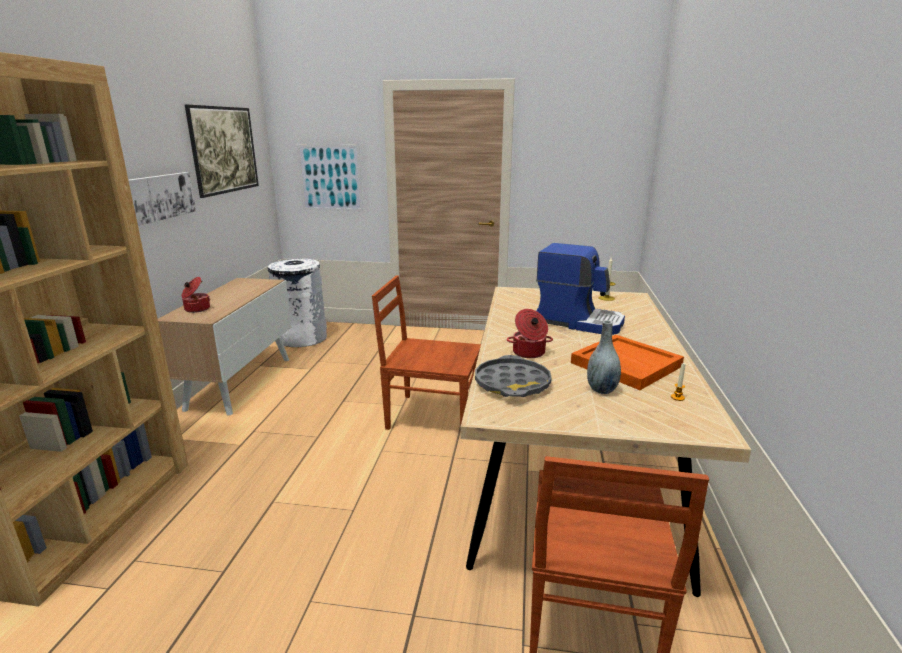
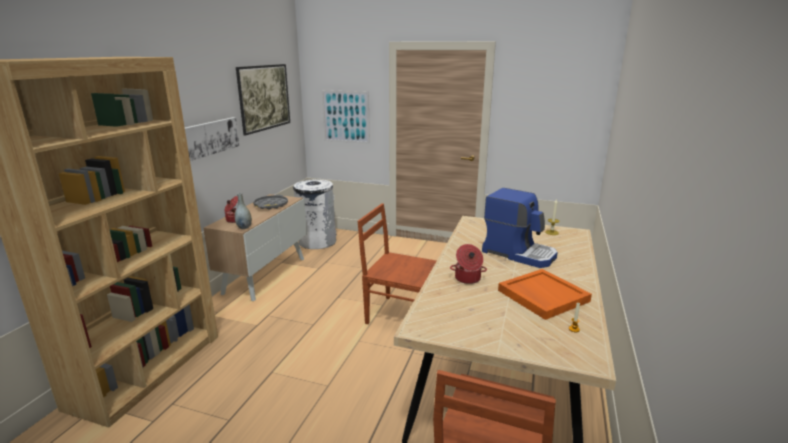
camera: 10 degrees right, 0 degrees up
grey tray [475,355,552,397] -> grey tray moved to [253,195,288,209]
grey vase [587,320,621,394] -> grey vase moved to [235,193,252,229]

